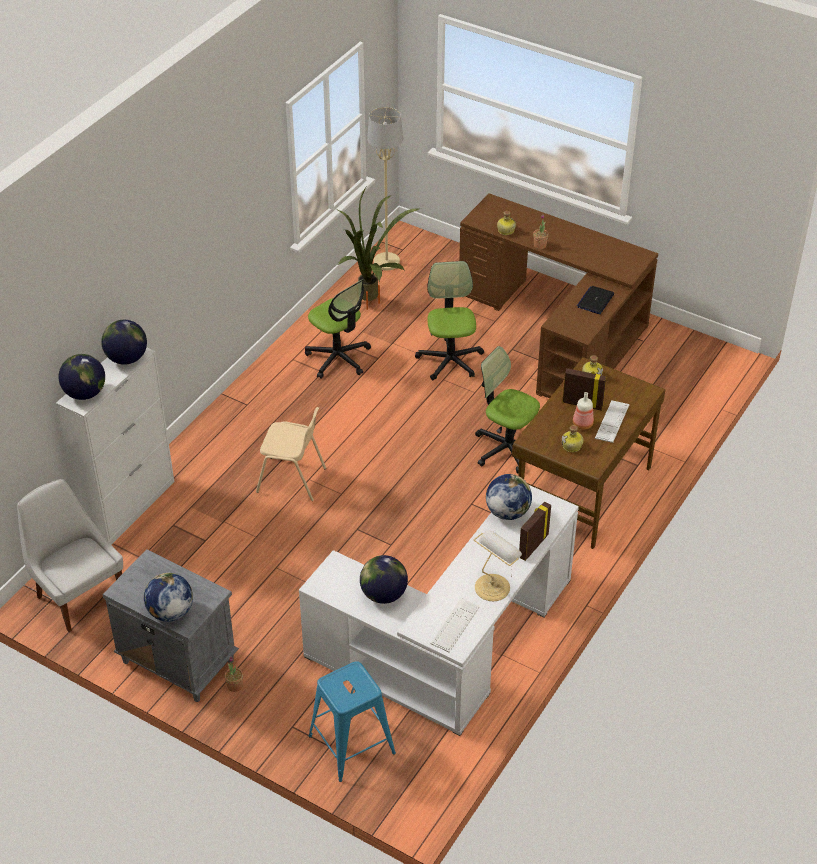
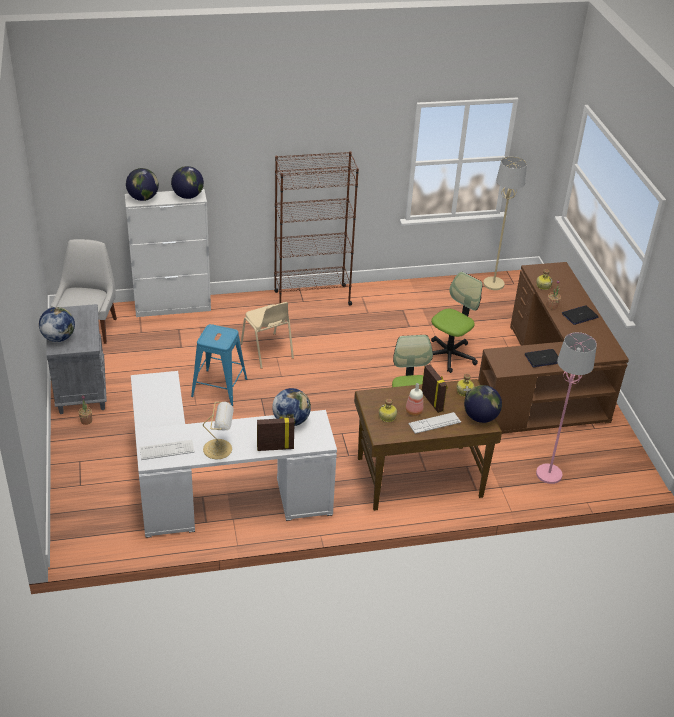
camera: 45 degrees right, 5 degrees down
office chair [305,279,371,379] -> none
blue stool [309,661,396,782] -> blue stool moved to [191,324,247,406]
potted plant [337,187,421,310] -> none
globe [360,555,408,604] -> globe moved to [464,385,502,423]
none -> brown bookcase [274,151,359,306]
none -> pink floor lamp [536,332,597,484]
none -> laptop [562,306,598,325]

